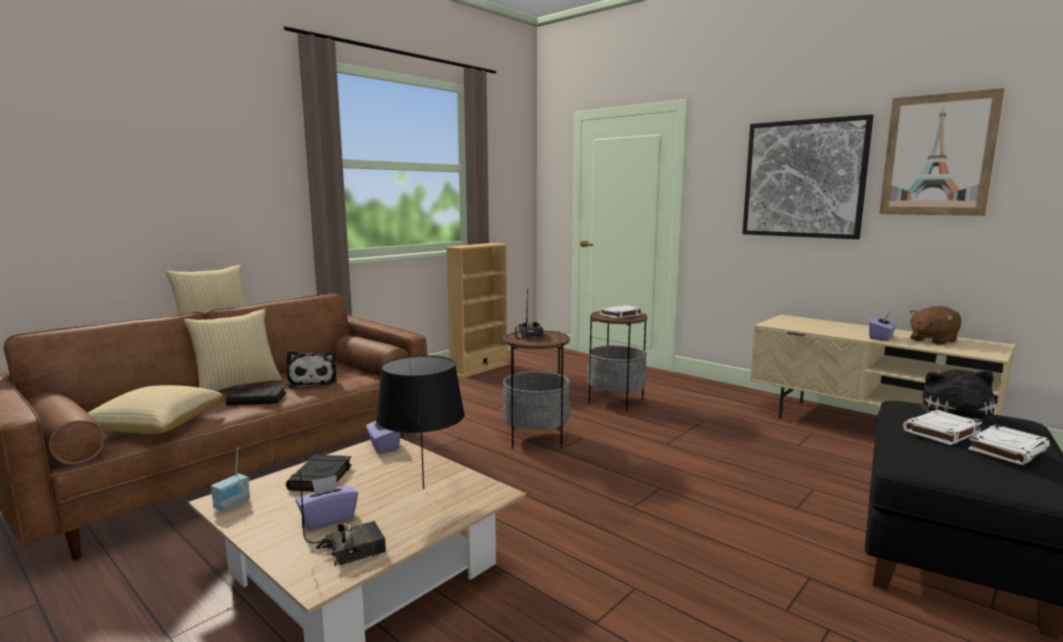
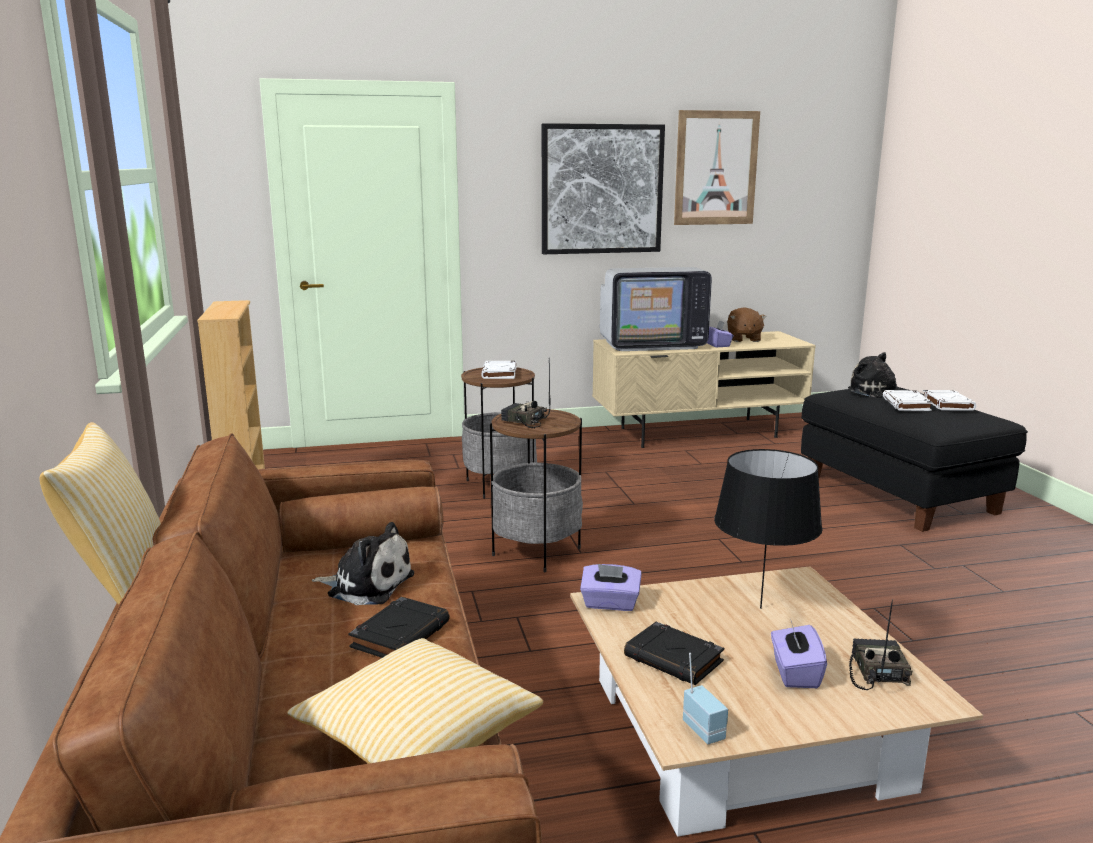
camera: 55 degrees left, 5 degrees up
pillow [184,309,282,391] -> none
none -> television [600,267,712,351]

